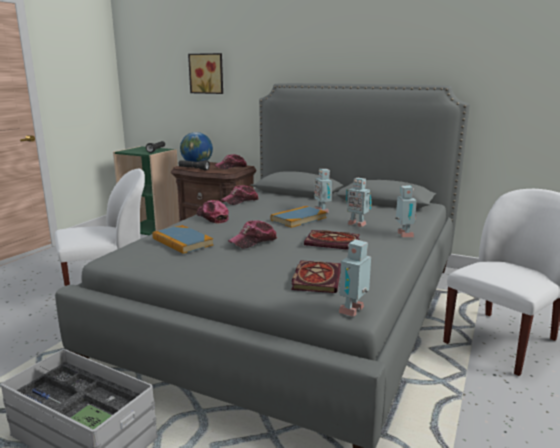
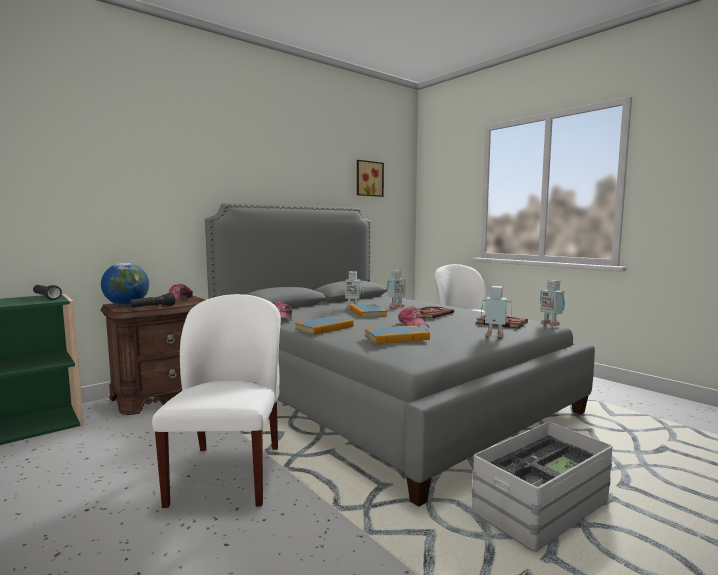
camera: 65 degrees left, 10 degrees down
picture [188,53,223,94] -> picture moved to [357,160,384,197]
cap [197,200,229,223] -> book [295,316,354,335]
toy robot [395,185,417,237] -> toy robot moved to [481,286,512,337]

